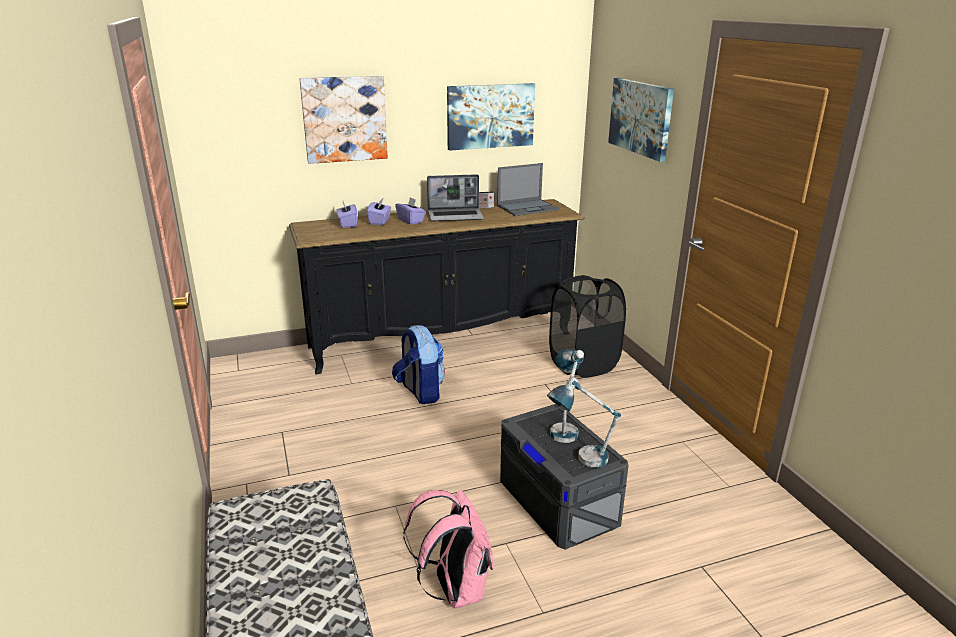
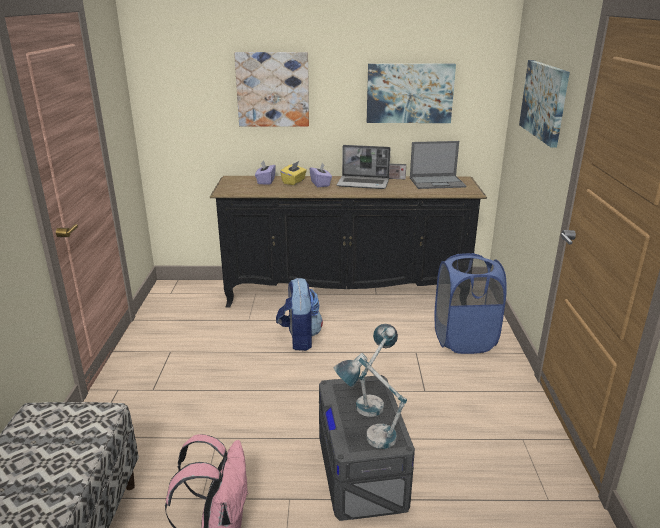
camera: 20 degrees right, 0 degrees up
purple tissue box [367,199,391,225] -> yellow tissue box [280,161,307,185]
black laundry basket [549,275,626,378] -> blue laundry basket [434,253,507,354]

